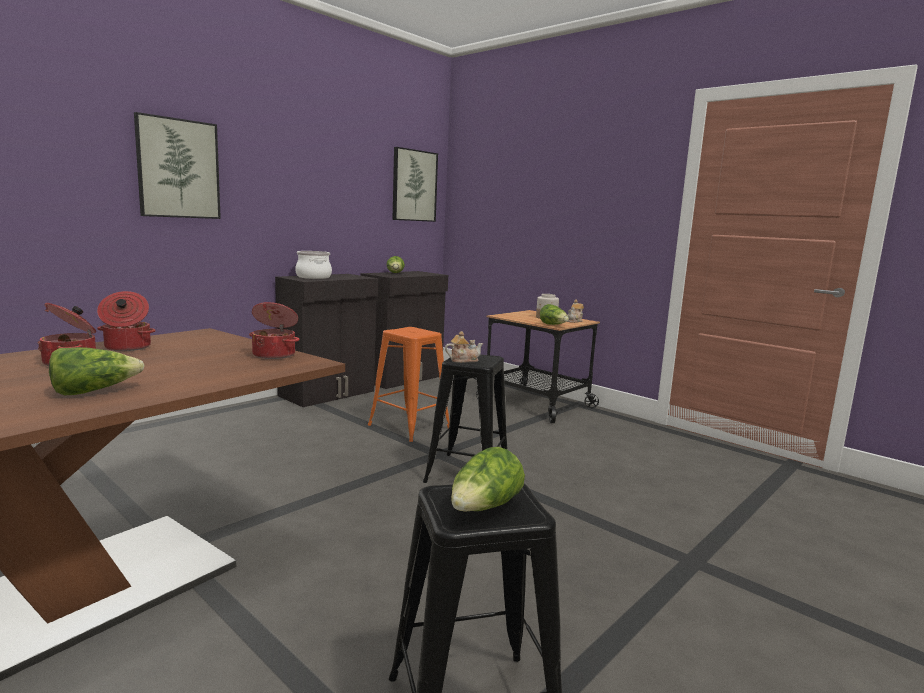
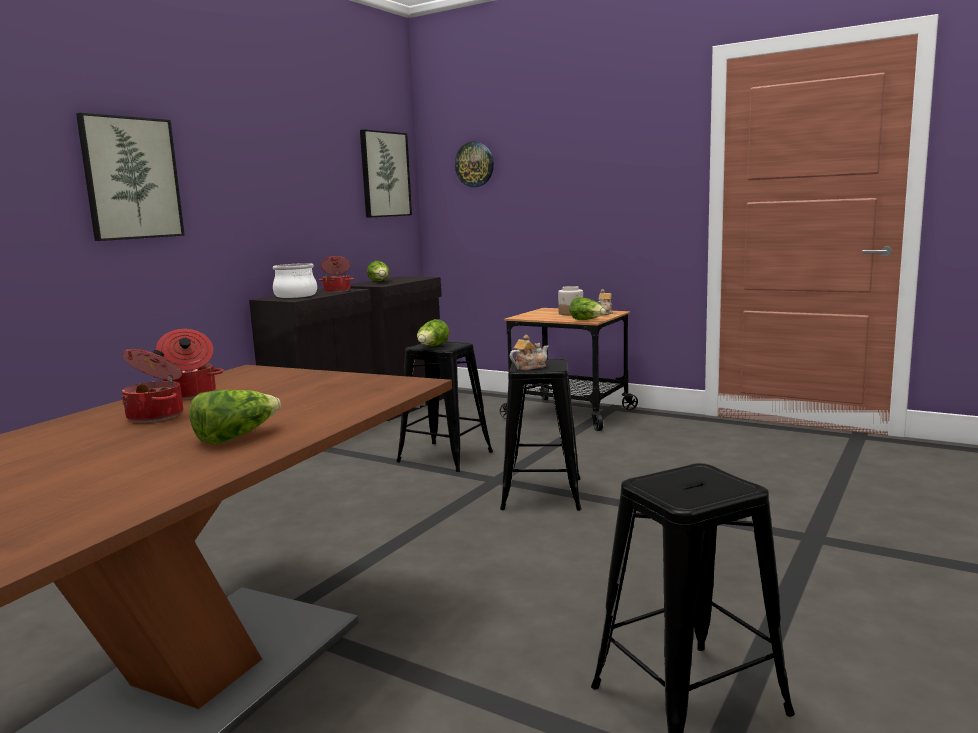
camera: 10 degrees left, 0 degrees up
cooking pot [249,302,299,359] -> cooking pot moved to [319,256,354,293]
orange stool [368,327,450,442] -> black stool [396,341,493,472]
lettuce [451,447,525,512] -> lettuce moved to [417,319,449,346]
none -> wall clock [455,141,494,187]

